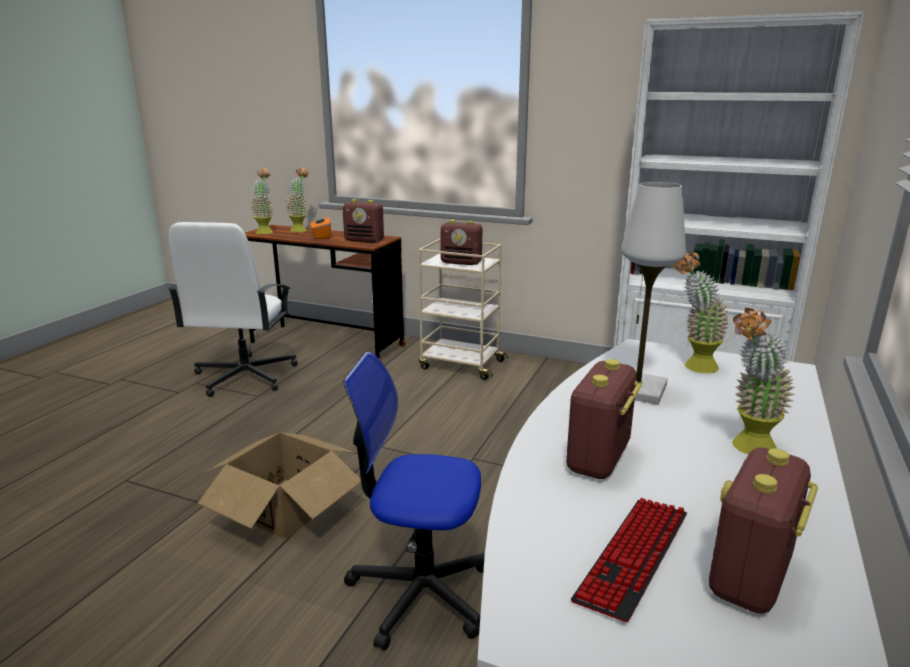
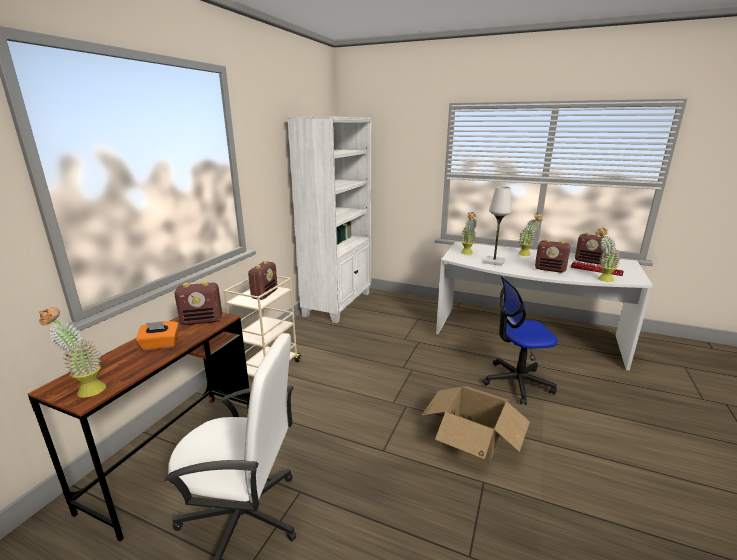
camera: 90 degrees left, 0 degrees up
potted plant [286,167,309,232] -> potted plant moved to [595,228,620,282]
radio [342,199,384,243] -> radio turned 60 degrees clockwise [174,281,222,325]
office chair [343,352,485,651] -> office chair turned 75 degrees clockwise [482,276,557,405]

